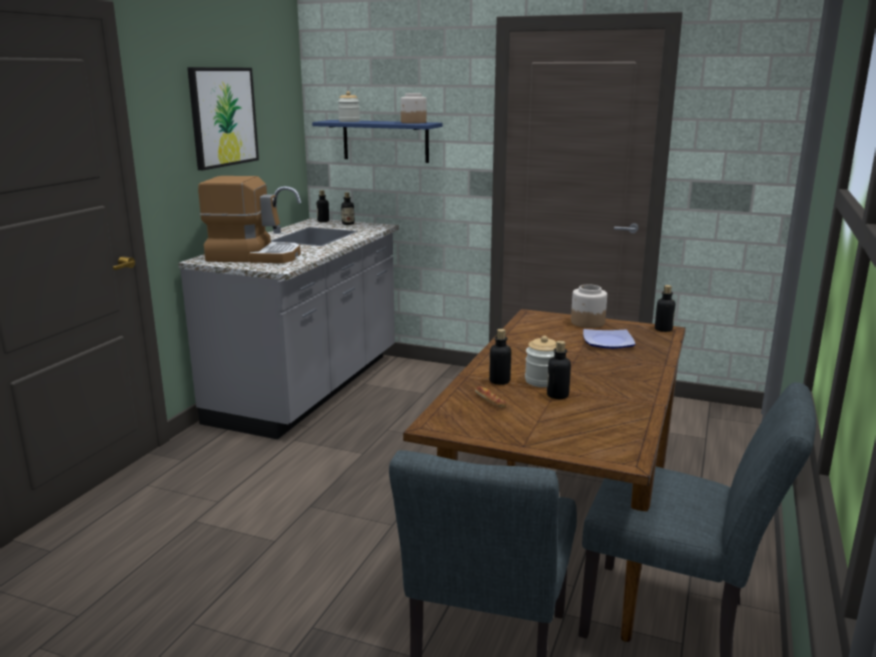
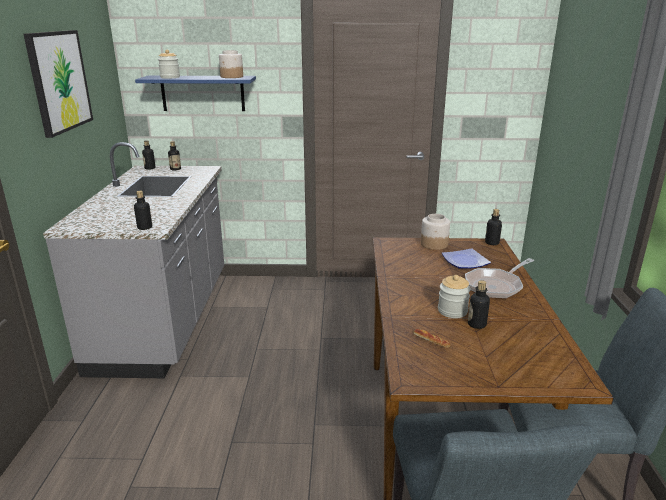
camera: 20 degrees left, 5 degrees up
coffee machine [198,176,301,263] -> none
bottle [489,329,511,385] -> bottle moved to [134,191,152,230]
none -> frying pan [465,258,534,299]

